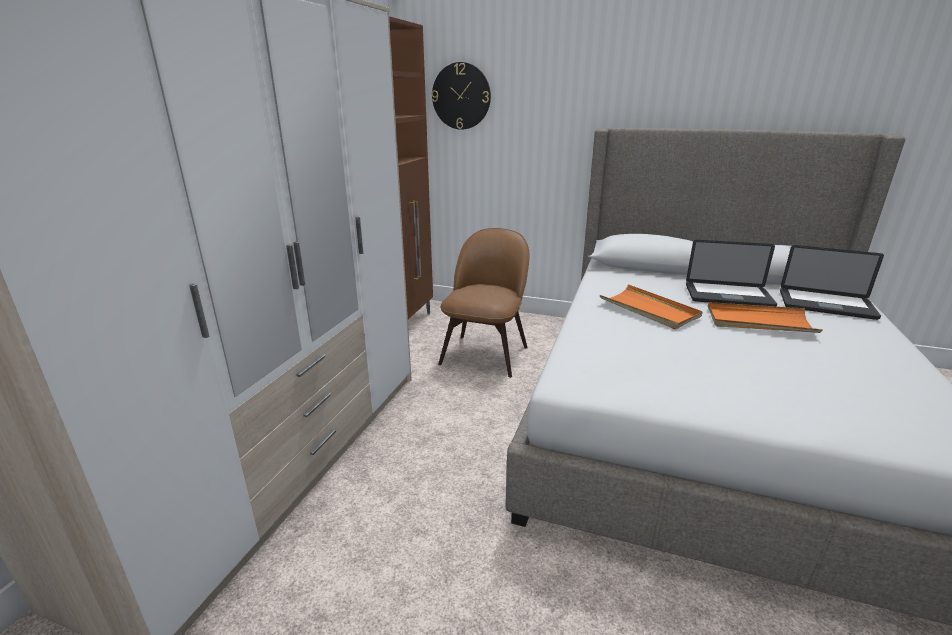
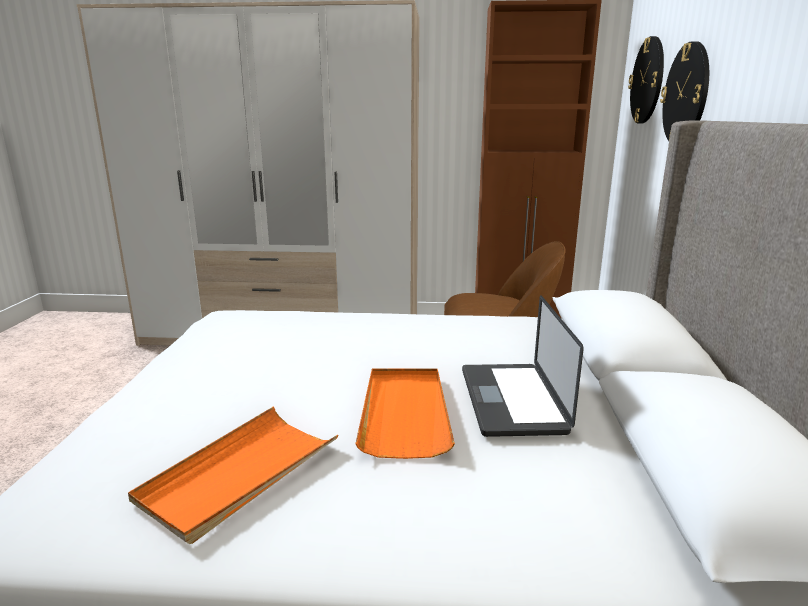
camera: 75 degrees right, 5 degrees down
orange tray [600,284,703,329] -> orange tray moved to [128,406,338,544]
laptop [780,245,884,320] -> none
none -> wall clock [660,41,709,141]

